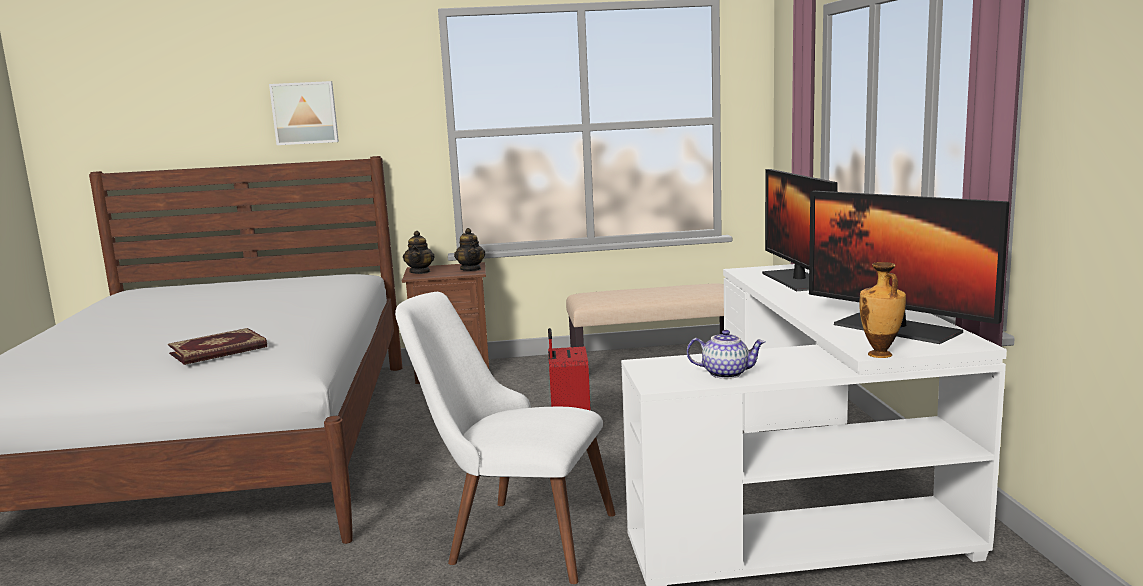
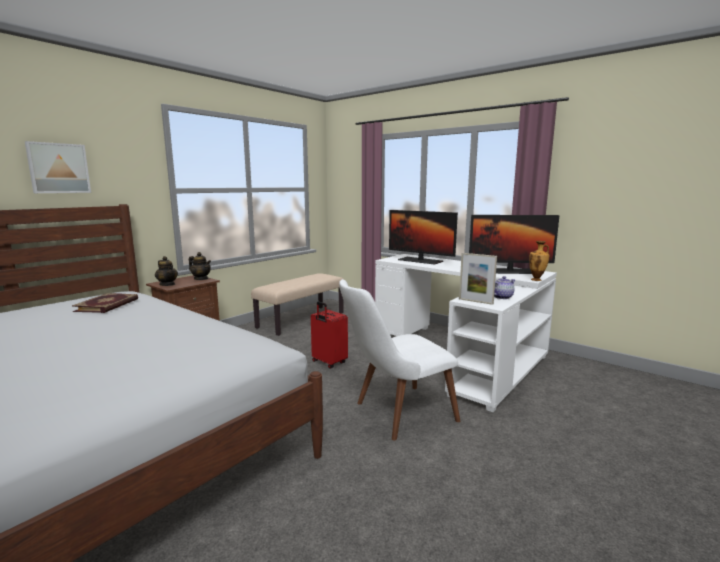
camera: 45 degrees left, 0 degrees up
book [168,328,267,365] -> book moved to [72,293,138,313]
none -> picture frame [459,253,497,305]

